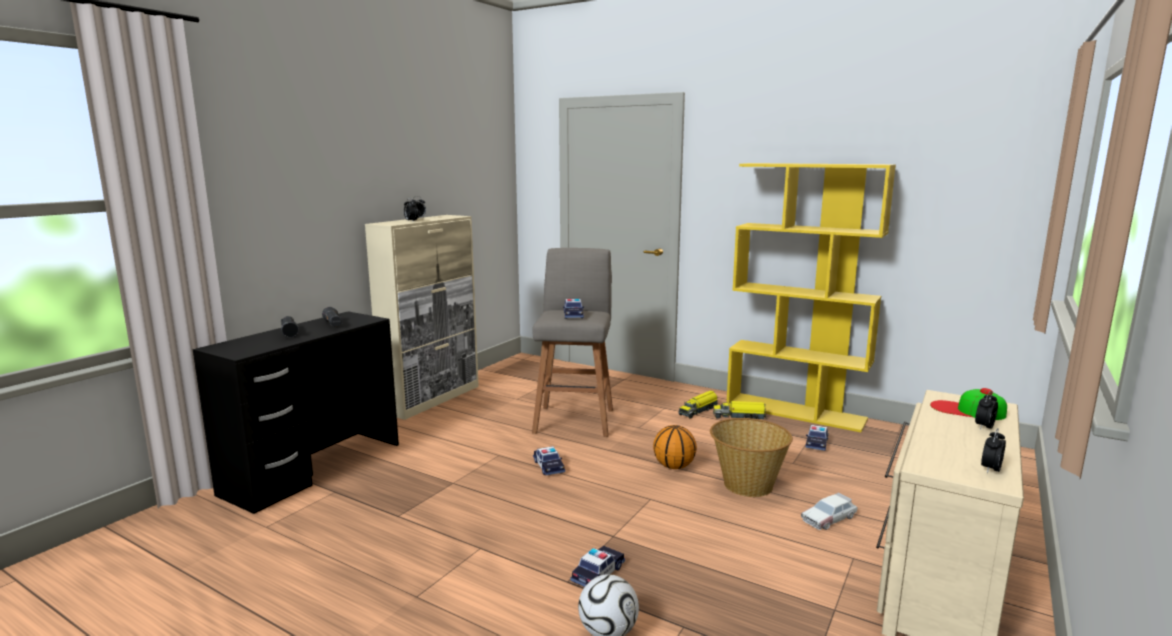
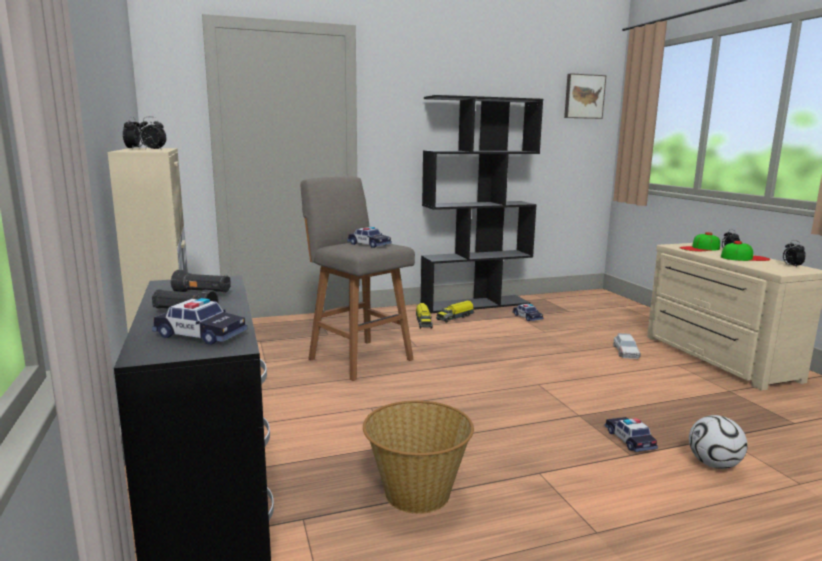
camera: 50 degrees left, 0 degrees up
toy car [533,446,565,475] -> toy car moved to [152,298,247,345]
basketball [653,425,697,469] -> none
basket [710,418,793,497] -> basket moved to [363,400,474,514]
yellow bookcase [726,163,896,432] -> black bookcase [421,95,543,313]
none -> picture [564,73,606,119]
none -> cap [721,241,770,261]

